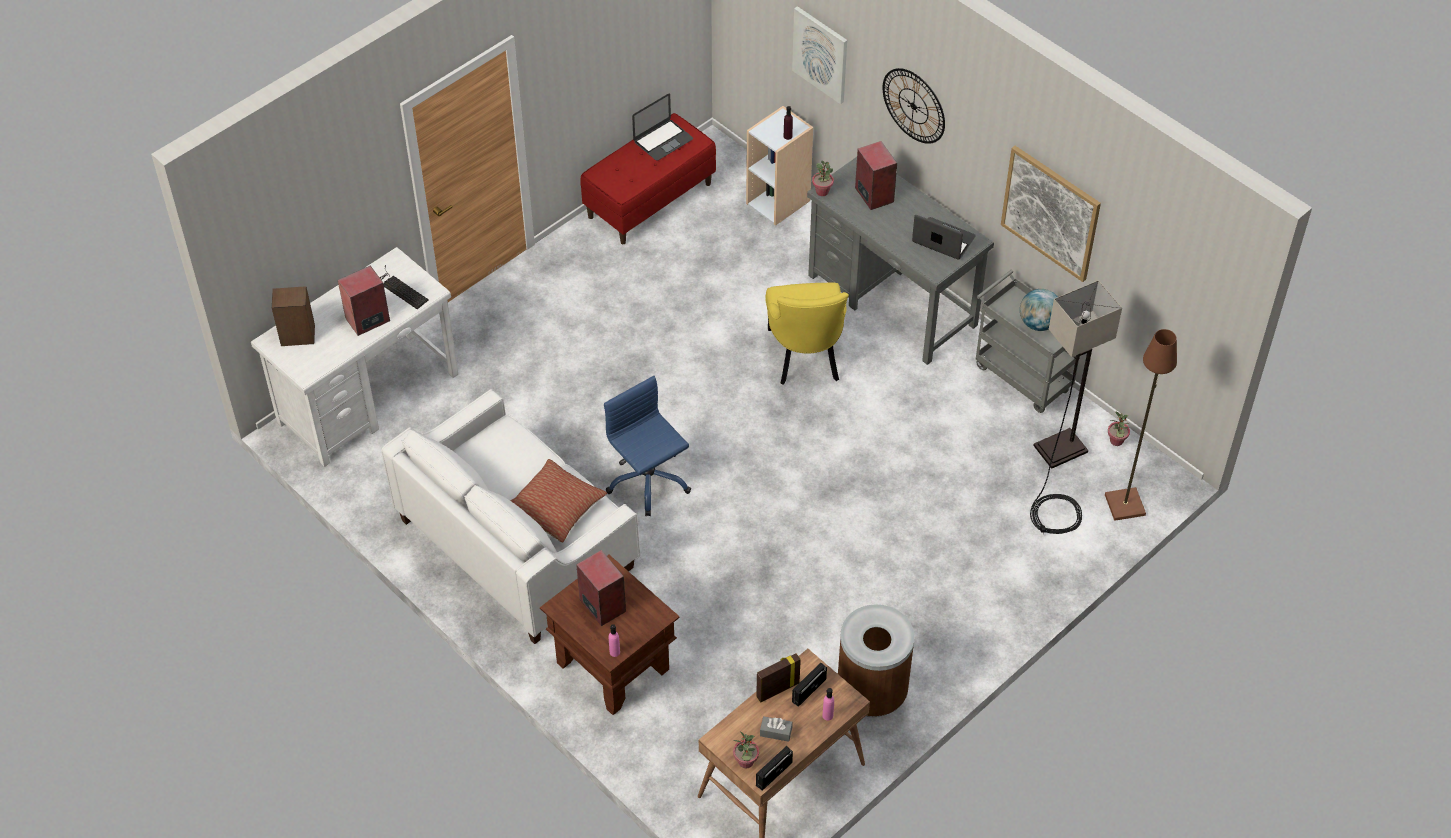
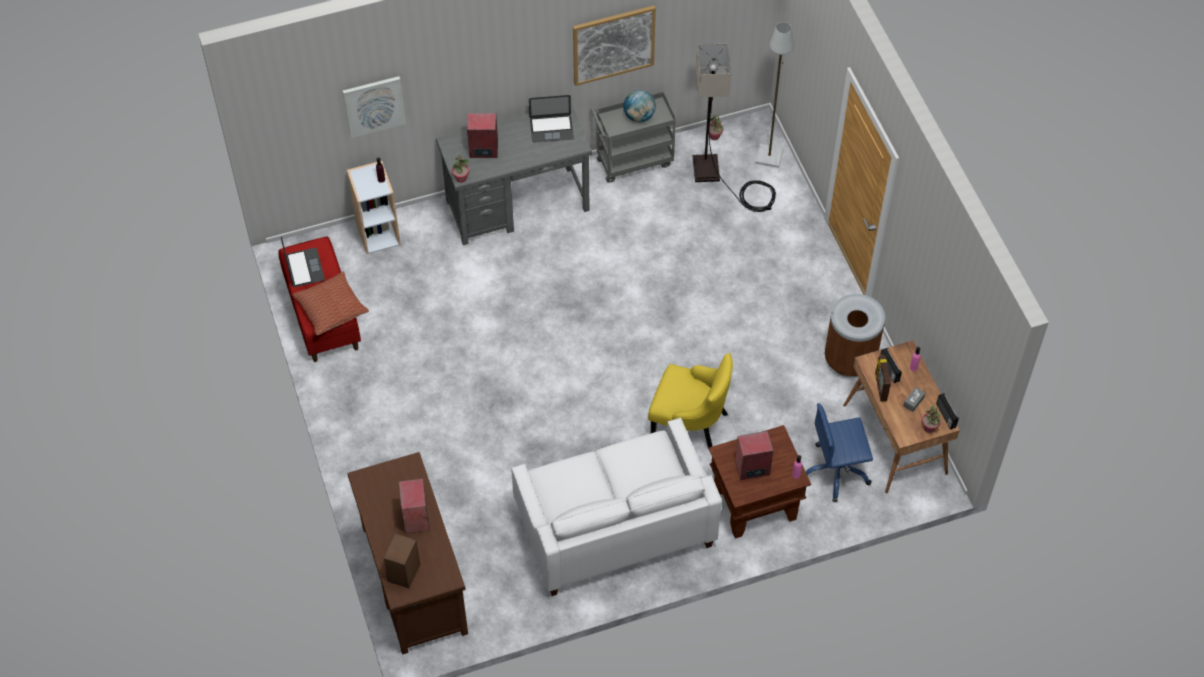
camera: 65 degrees left, 5 degrees up
white desk [251,247,458,467] -> brown desk [348,452,468,654]
keyboard [380,265,429,309] -> none
pillow [510,459,607,543] -> pillow moved to [292,272,369,335]
blue office chair [604,376,691,516] -> blue office chair moved to [805,403,873,502]
yellow chair [765,283,849,385] -> yellow chair moved to [648,353,733,449]
wall clock [883,68,945,144] -> none
laptop [912,215,976,260] -> laptop turned 150 degrees counterclockwise [529,95,574,143]
brown floor lamp [1105,329,1177,521] -> grey floor lamp [755,22,794,168]

